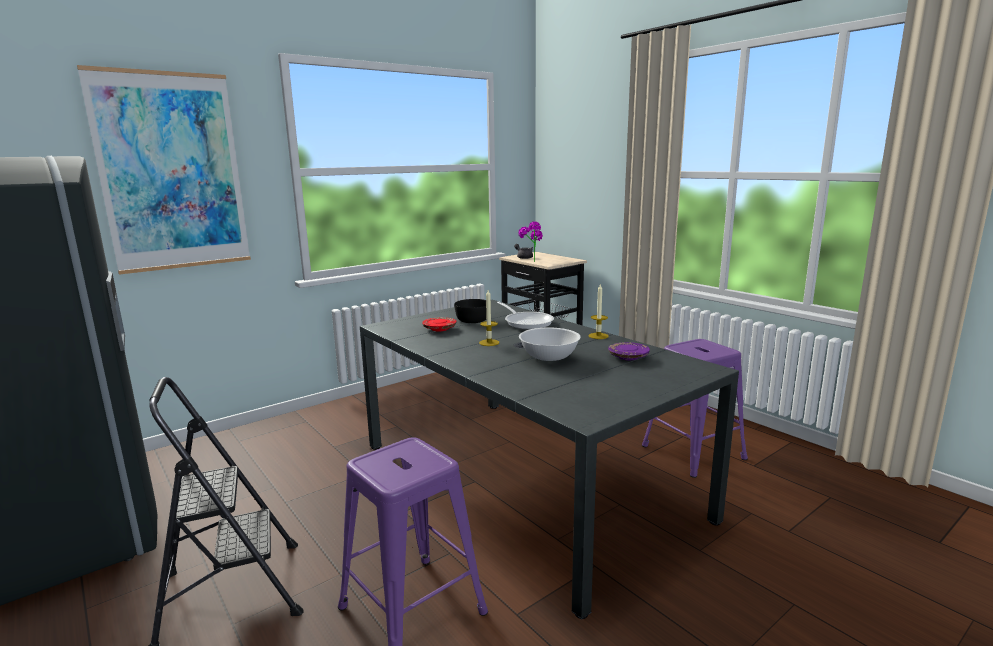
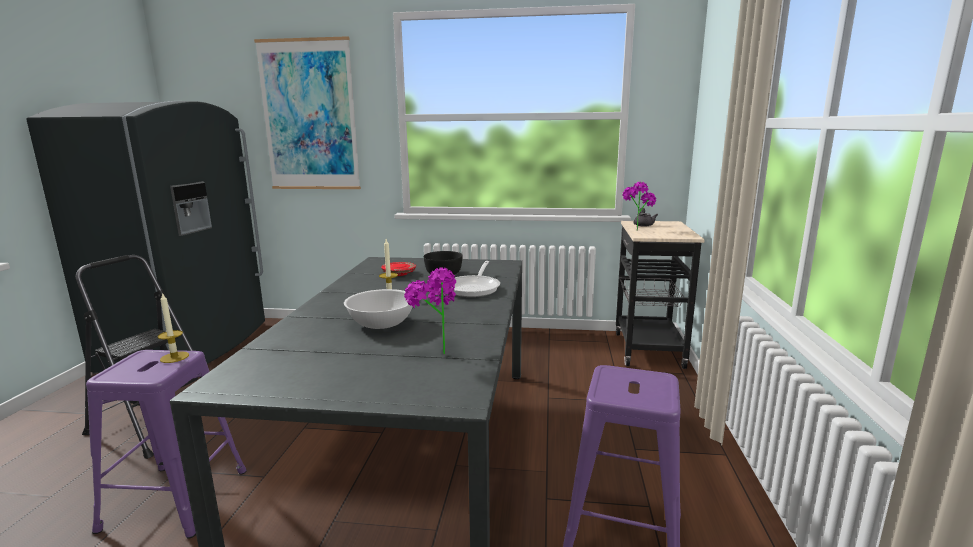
camera: 45 degrees right, 0 degrees up
candle [589,284,609,339] -> candle moved to [158,293,189,363]
purple plate [608,342,650,360] -> potted plant [404,267,456,354]

